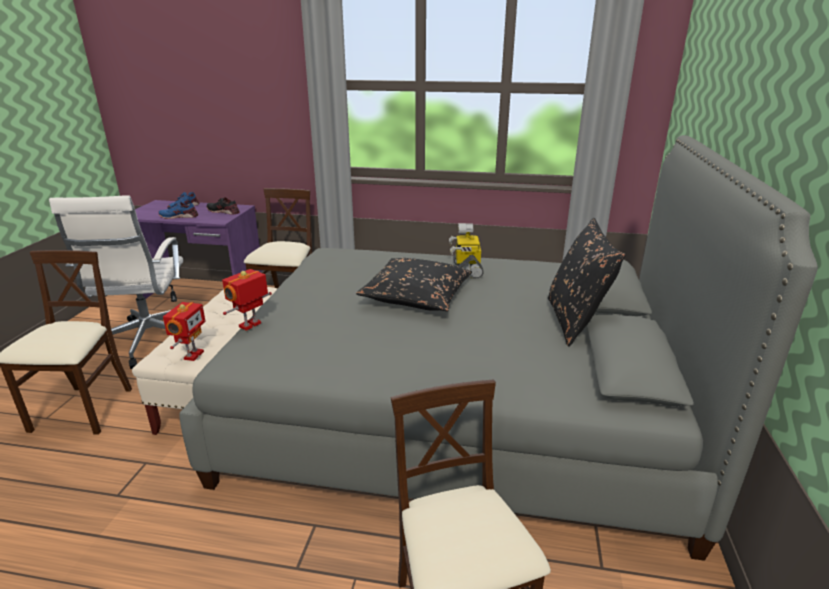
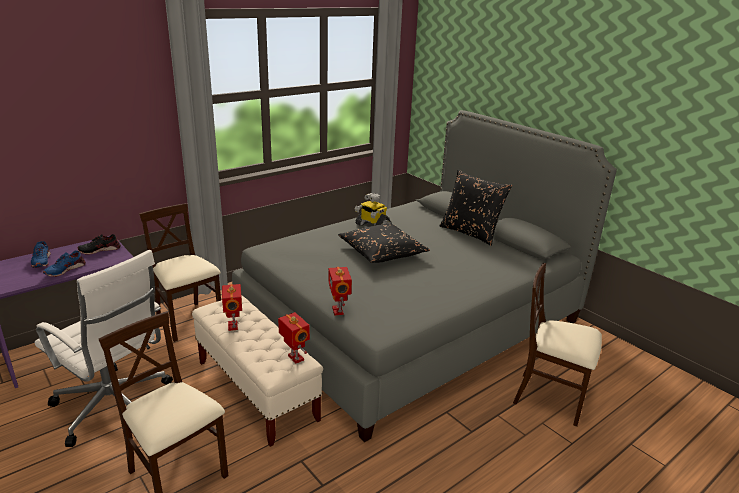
camera: 50 degrees left, 0 degrees up
none -> toy robot [222,284,242,331]

